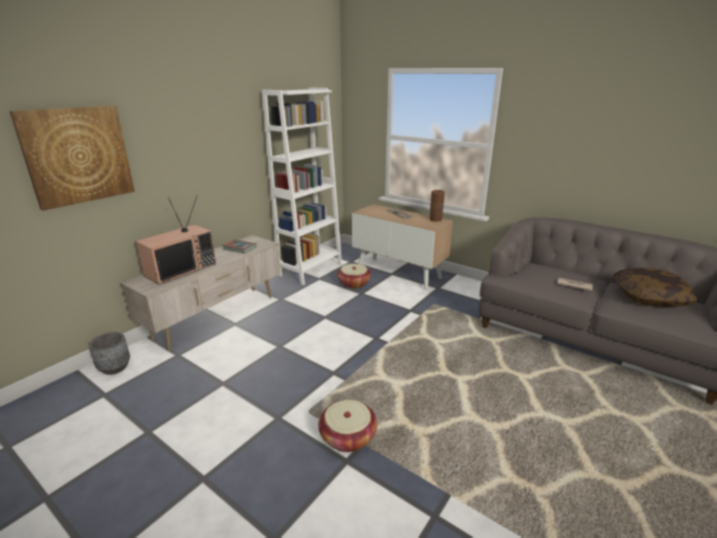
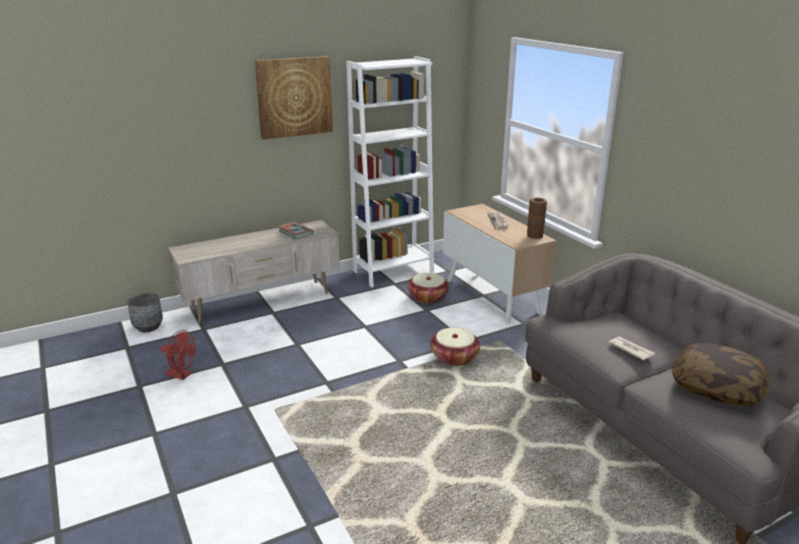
camera: 25 degrees right, 0 degrees up
picture [9,105,135,211] -> picture moved to [255,56,333,139]
television [135,195,216,285] -> none
basket [318,400,377,452] -> basket moved to [430,328,480,366]
none -> red fan [161,330,196,380]

